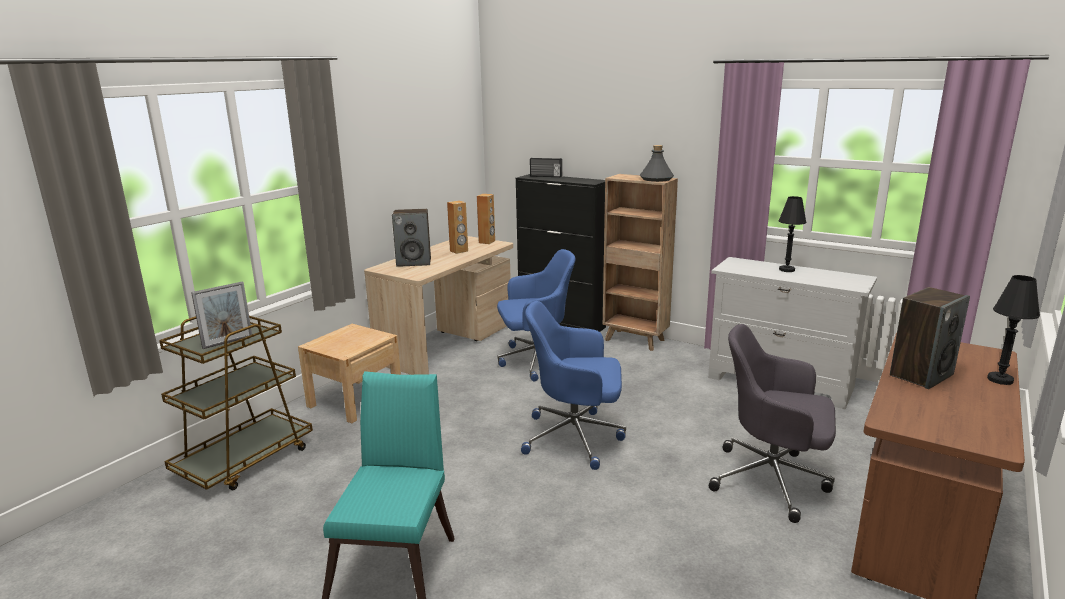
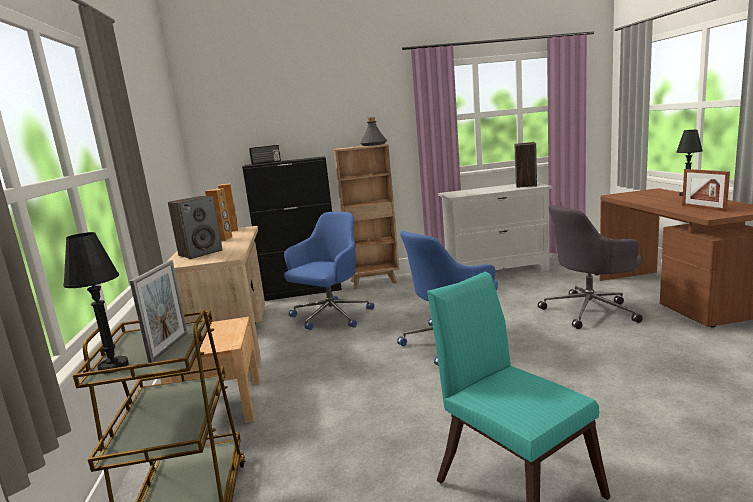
camera: 40 degrees left, 5 degrees down
black table lamp [779,196,806,272] -> black table lamp moved to [63,232,129,374]
speaker [890,287,970,389] -> speaker moved to [515,142,537,188]
none -> picture frame [682,169,730,212]

